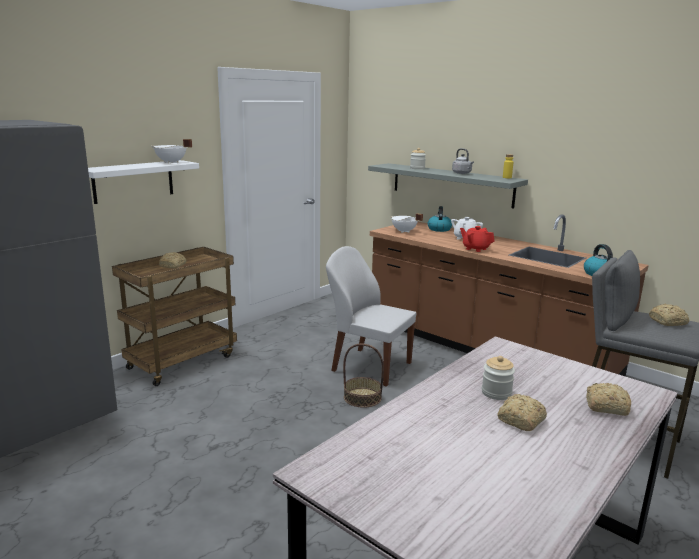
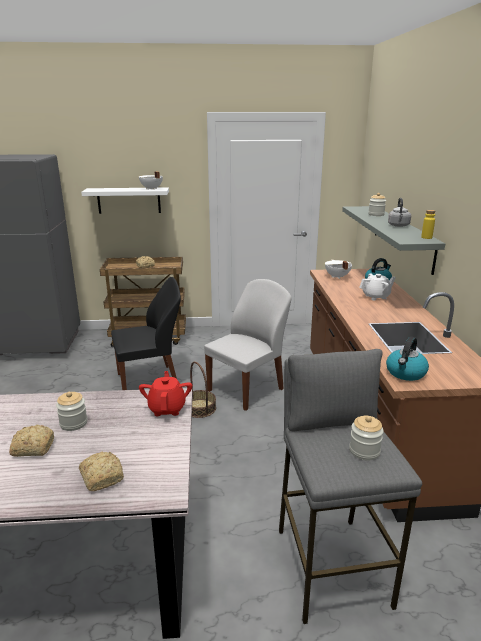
camera: 45 degrees right, 5 degrees up
white chair [326,246,416,387] -> white chair turned 60 degrees clockwise [204,279,292,411]
red teapot [460,226,494,252] -> red teapot moved to [139,371,192,416]
bread [649,304,689,326] -> jar [349,416,384,461]
none -> black chair [111,277,181,390]

